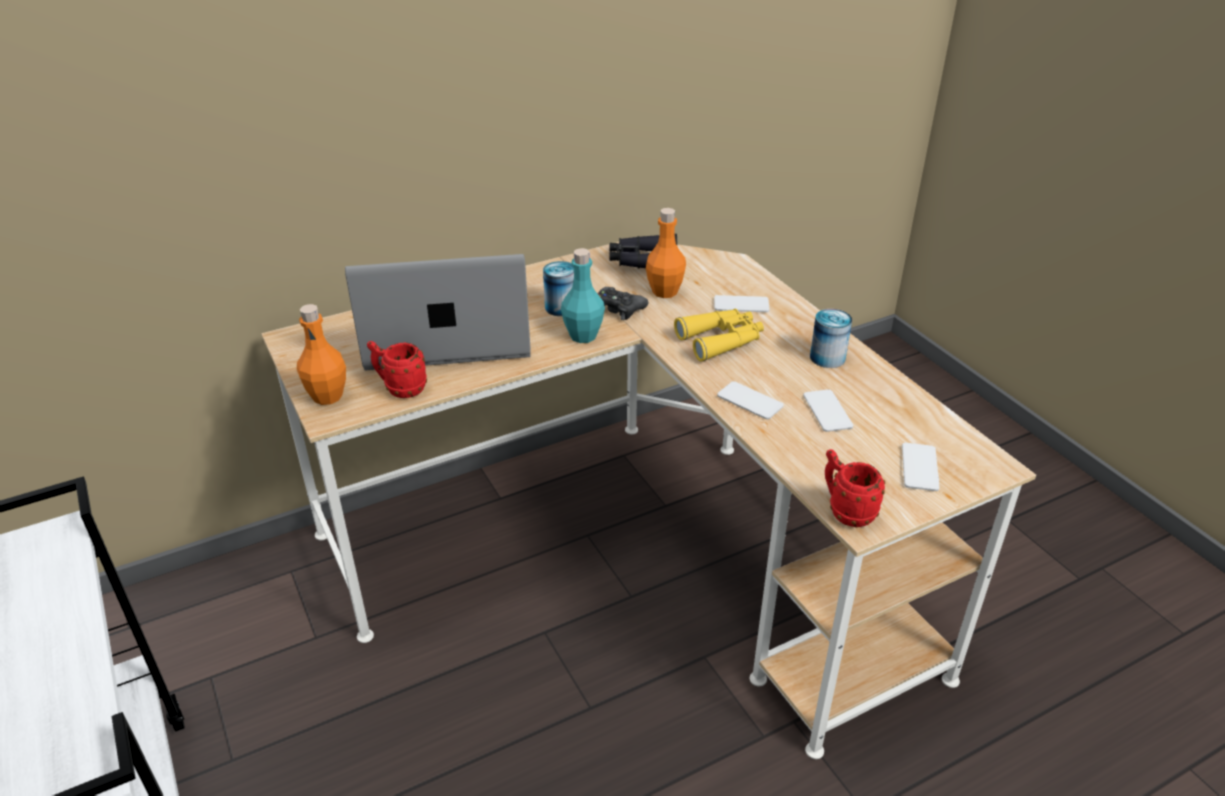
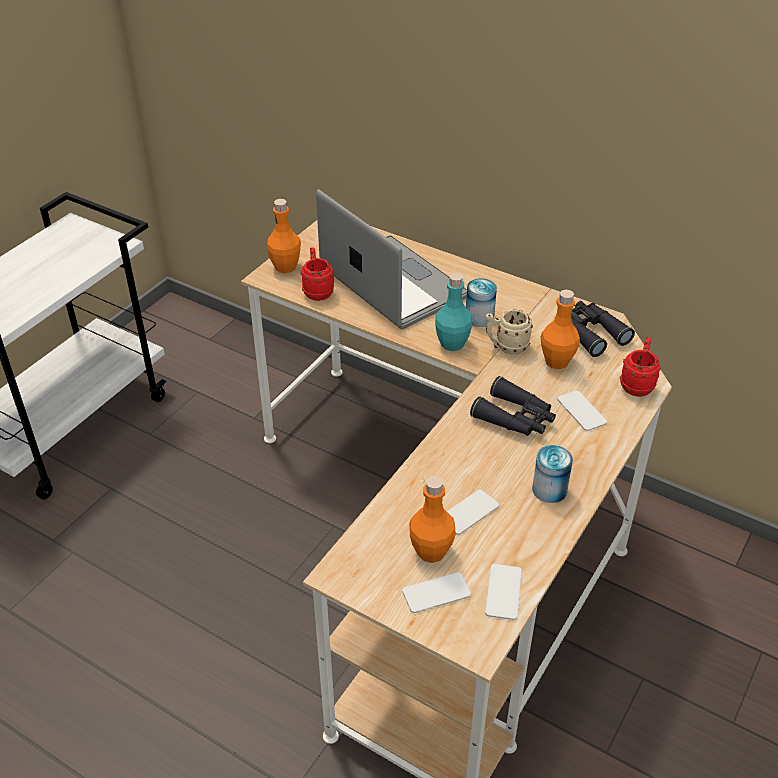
camera: 60 degrees right, 5 degrees up
black game controller [598,287,648,320] -> beige mug [486,309,533,354]
yellow binoculars [674,309,764,362] -> black binoculars [470,376,556,436]
phone [717,381,784,419] -> phone moved to [485,564,522,620]
red mug [825,449,885,527] -> red mug moved to [620,337,661,397]
none -> orange bottle [409,476,456,563]

